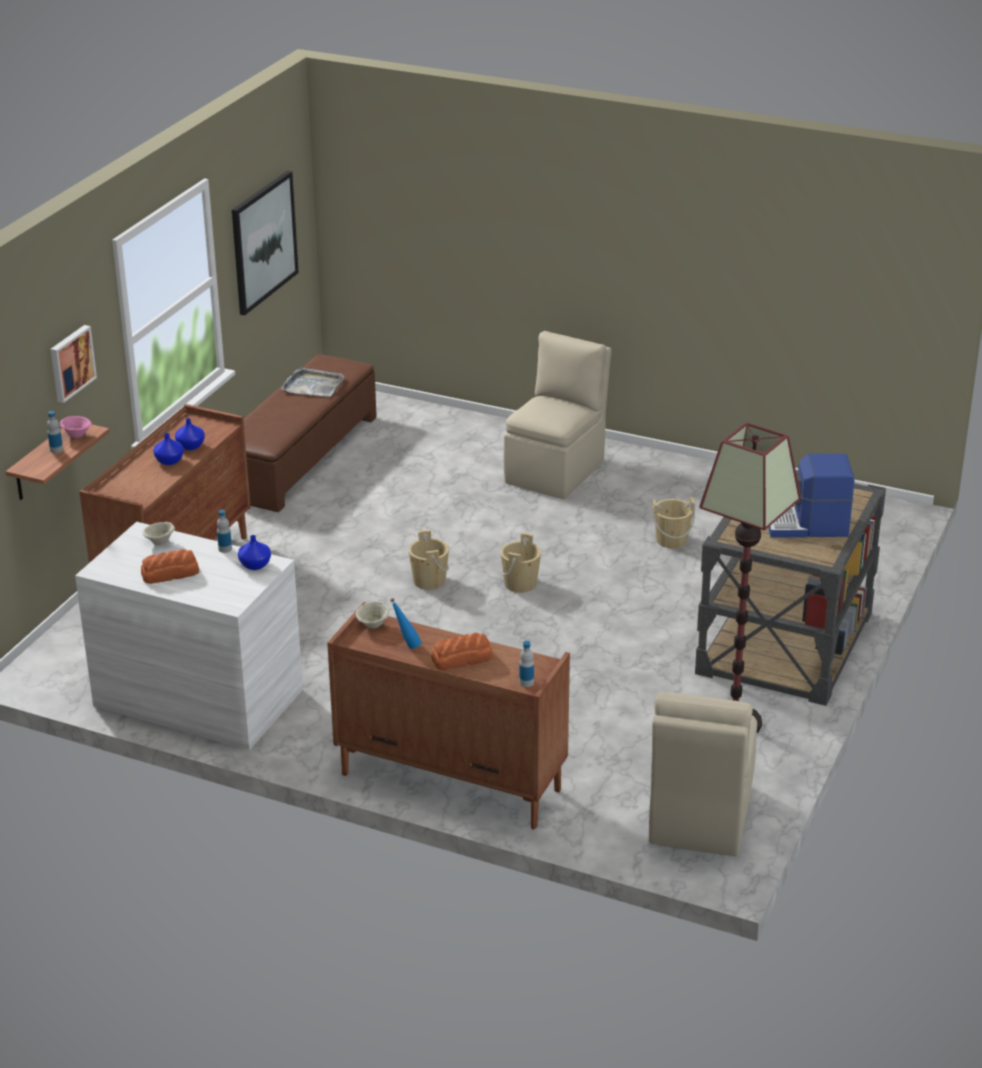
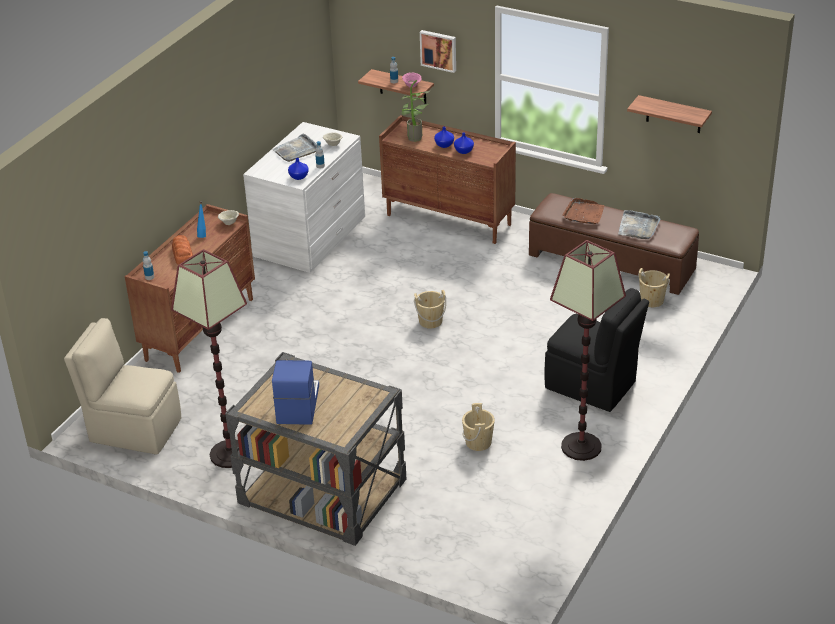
camera: 95 degrees right, 5 degrees up
bread [141,549,199,584] -> grey tray [272,134,317,162]
picture [232,171,299,315] -> shelf [627,95,712,133]
beige bucket [500,533,541,593] -> beige bucket moved to [638,268,670,307]
beige chair [504,331,611,499] -> black chair [544,288,649,412]
none -> potted plant [401,80,430,142]
none -> floor lamp [550,240,626,461]
none -> brown tray [562,198,604,224]

